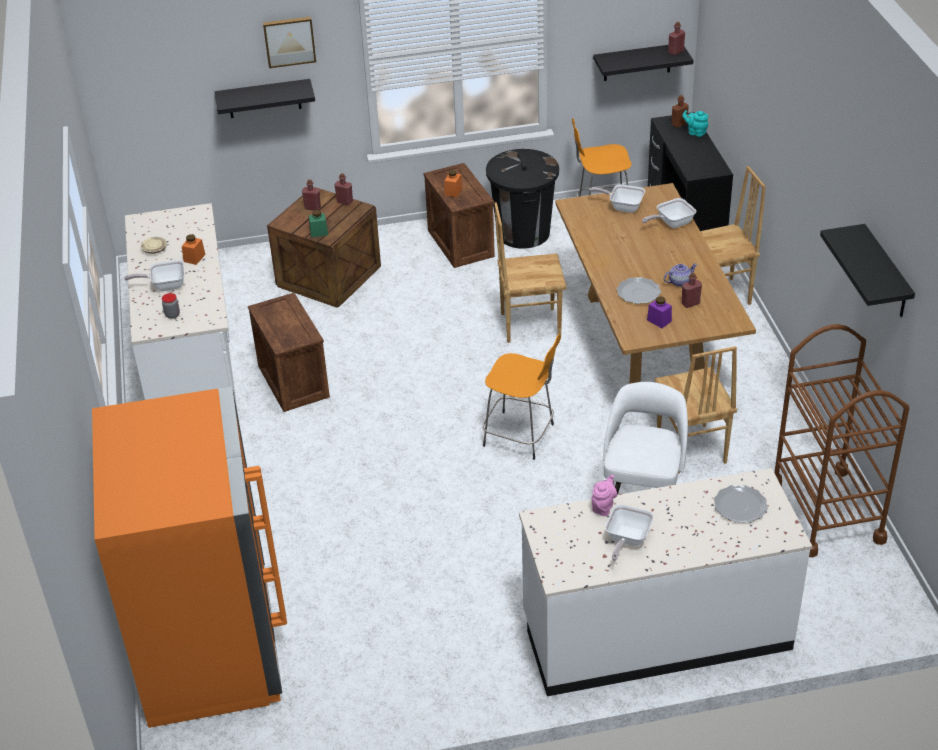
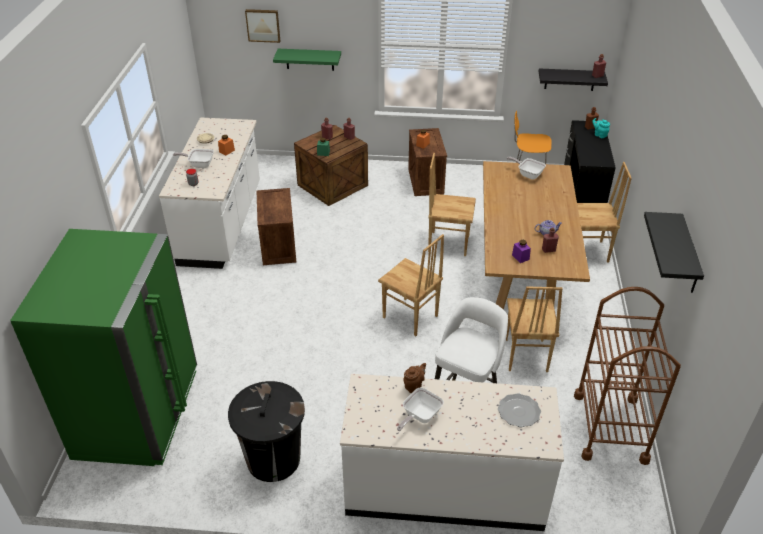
camera: 15 degrees right, 0 degrees up
orange fridge [92,386,287,728] -> green fridge [10,229,197,466]
black shelf [215,79,315,118] -> green shelf [273,49,341,71]
picture [263,17,316,68] -> picture moved to [245,9,280,43]
orange stool [482,334,561,460] -> brown chair [378,234,444,336]
black trash can [486,149,559,249] -> black trash can moved to [228,381,305,482]
pink teapot [591,475,617,516] -> brown teapot [403,363,426,393]
plate [617,277,661,304] -> none
frying pan [642,198,696,228] -> none

